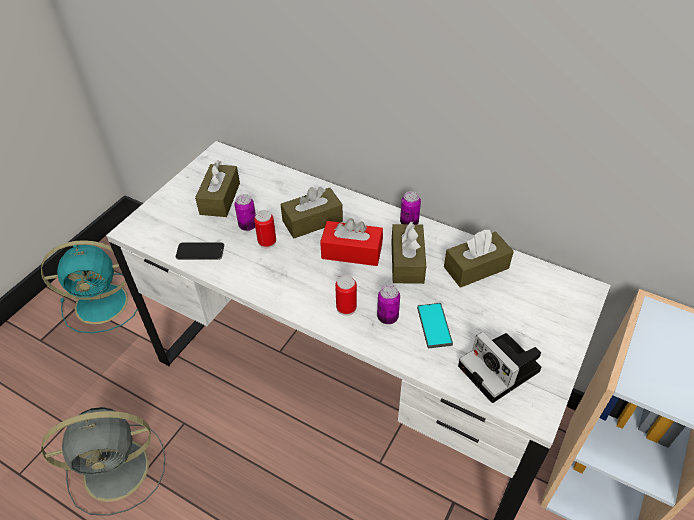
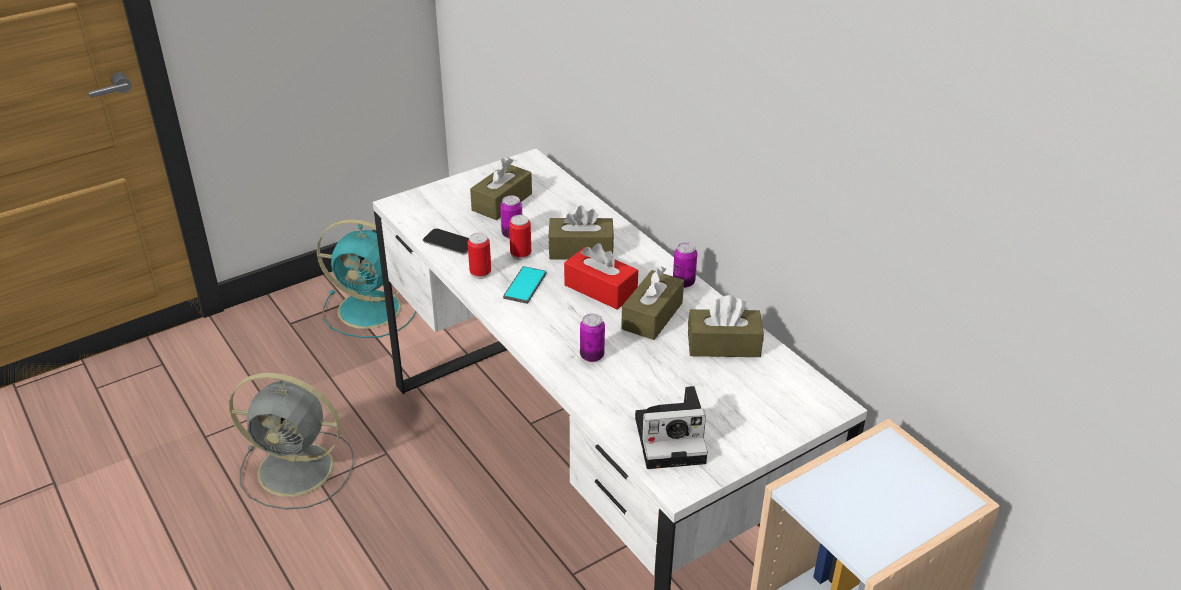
camera: 25 degrees right, 10 degrees down
can [335,275,357,316] -> can moved to [468,233,491,279]
phone [417,303,453,348] -> phone moved to [503,266,547,304]
camera [458,331,542,403] -> camera turned 90 degrees counterclockwise [635,386,708,469]

